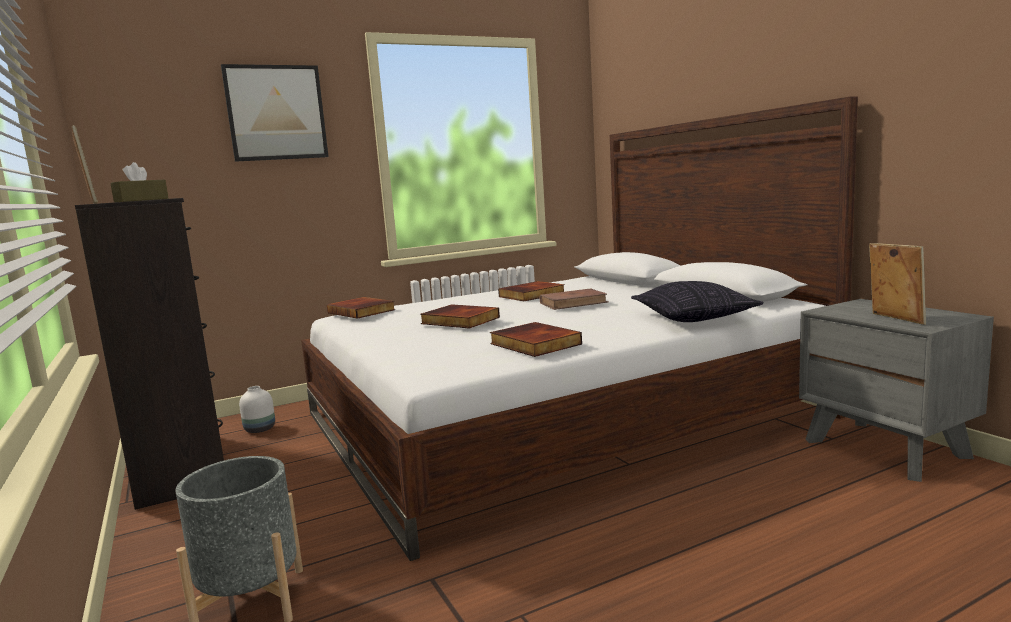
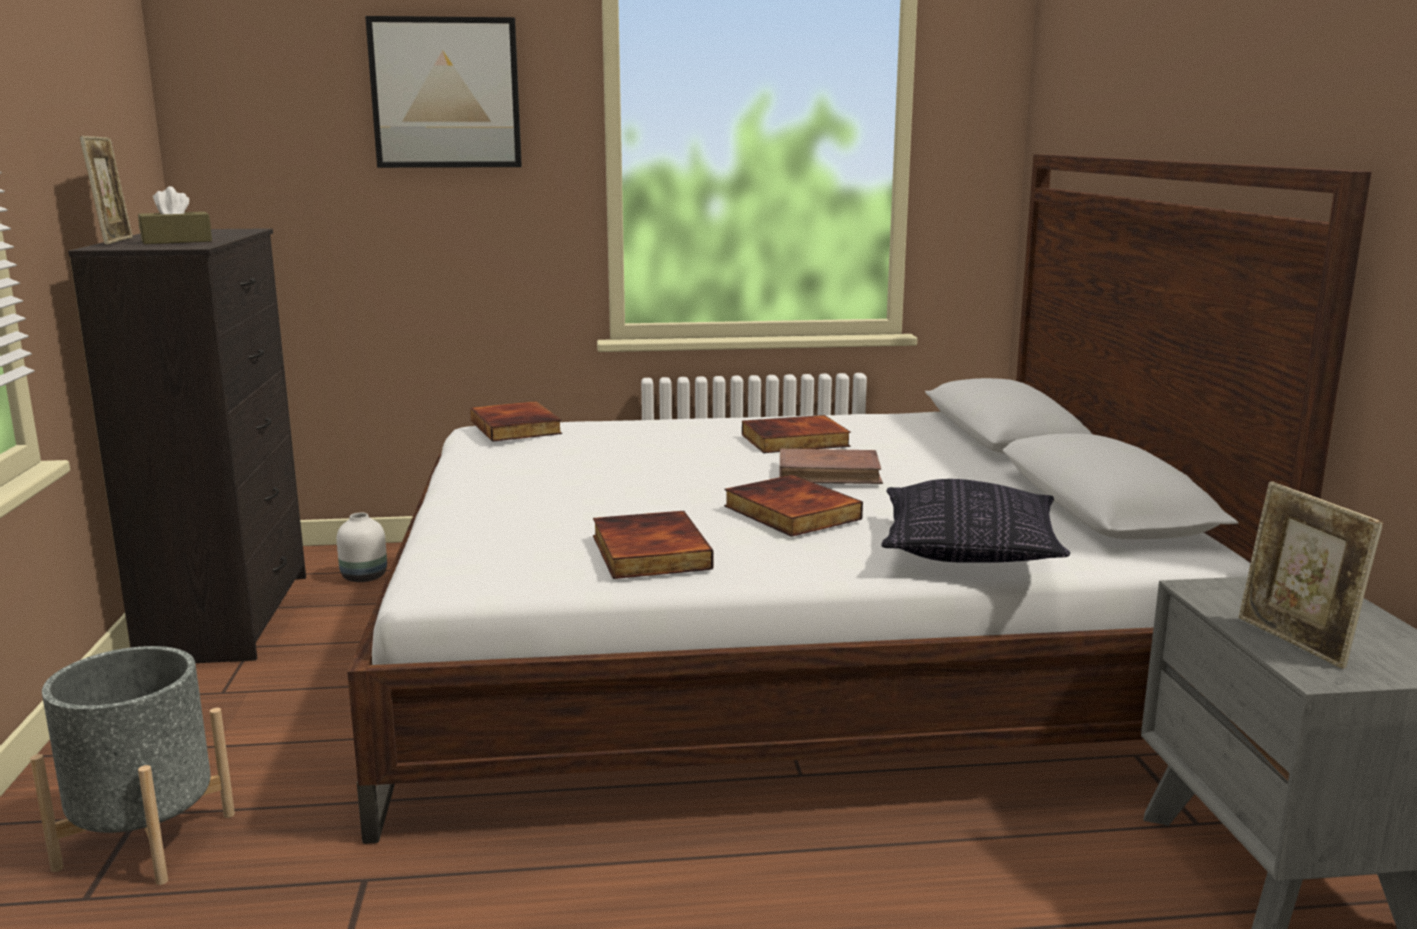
camera: 20 degrees right, 5 degrees up
book [420,304,500,329] -> book moved to [724,475,863,537]
picture frame [869,243,926,325] -> picture frame turned 150 degrees clockwise [1238,482,1383,669]

